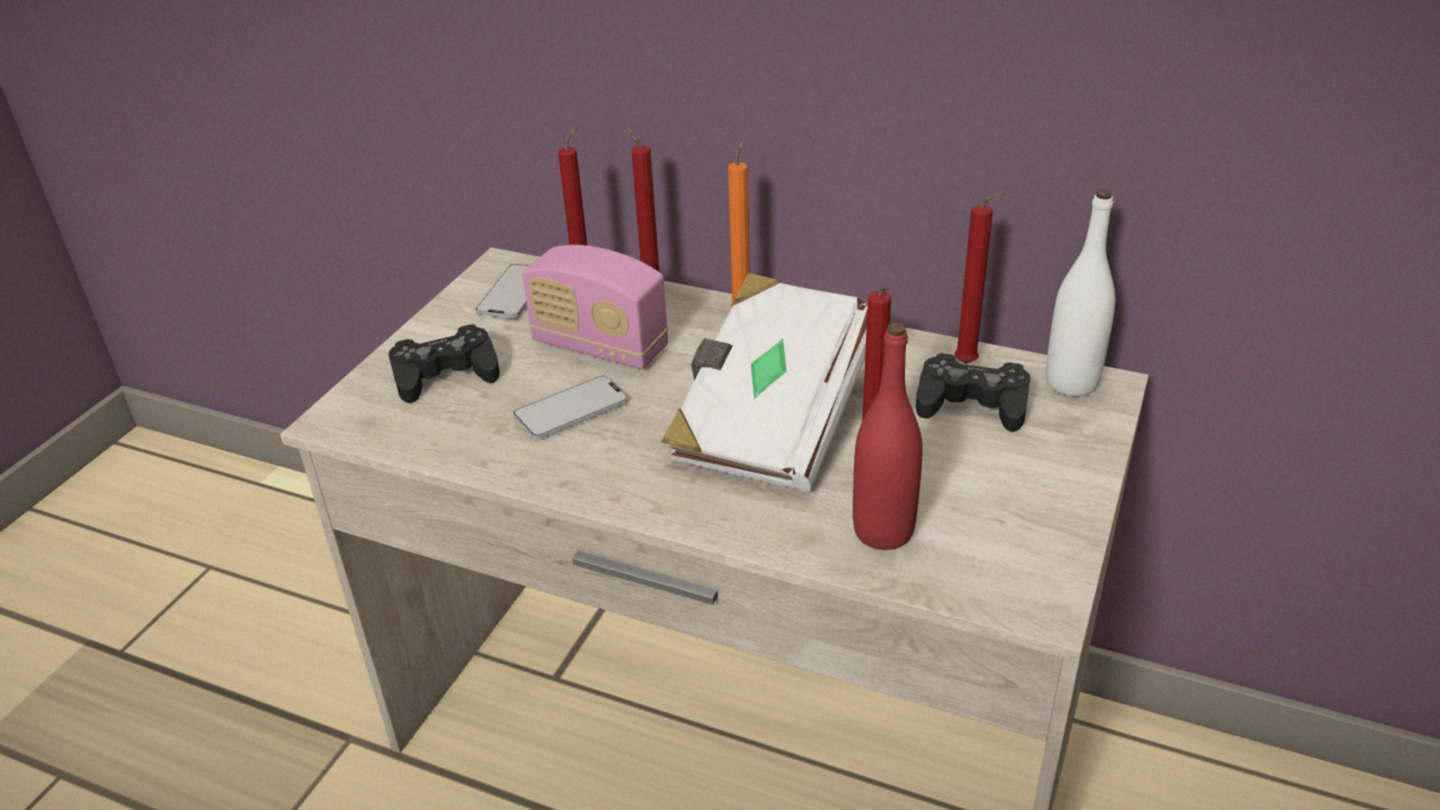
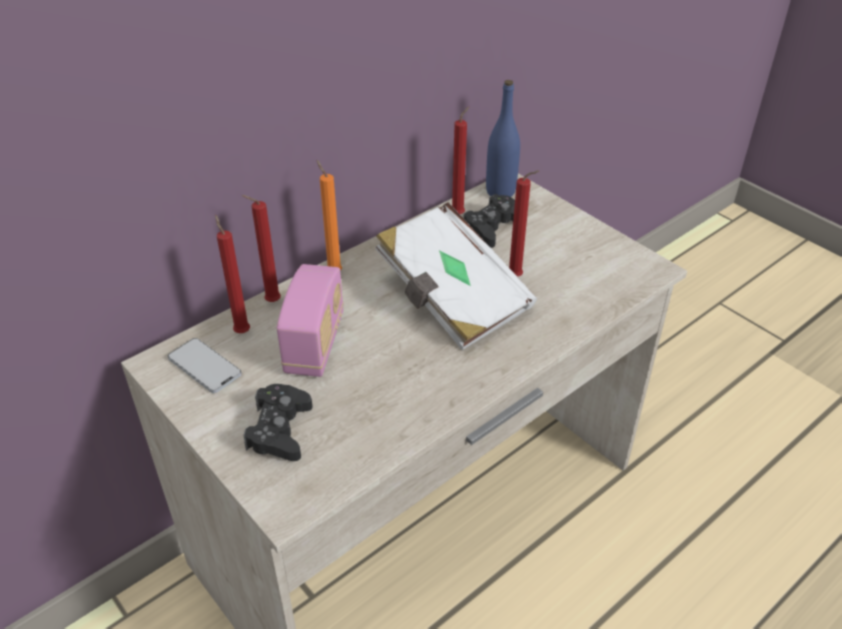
camera: 65 degrees left, 5 degrees up
phone [513,376,628,440] -> none
radio [522,245,668,369] -> radio turned 45 degrees counterclockwise [277,264,344,377]
red bottle [853,322,923,550] -> none
white bottle [1046,189,1115,396] -> blue bottle [486,80,520,197]

